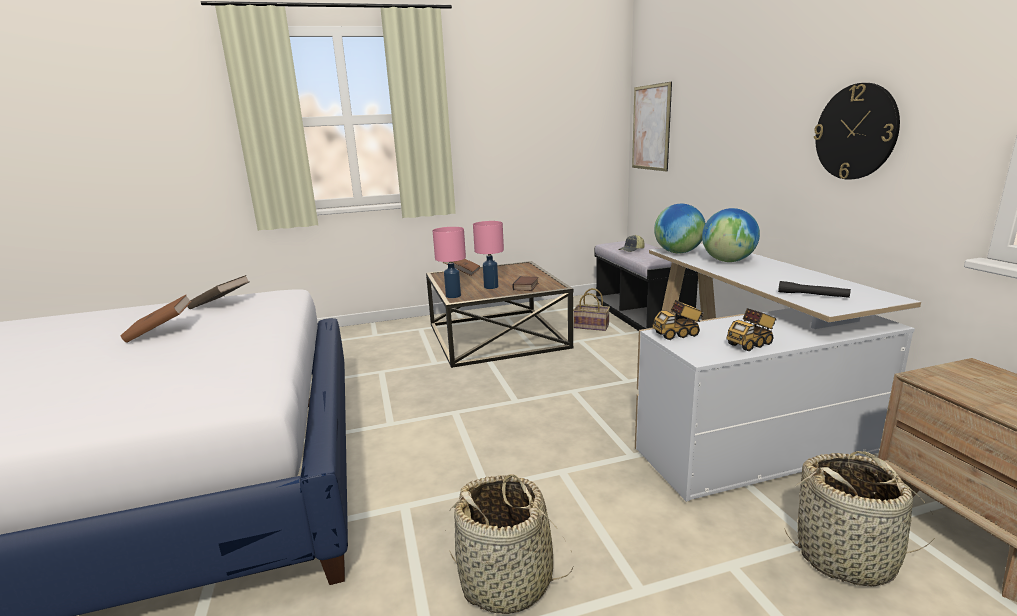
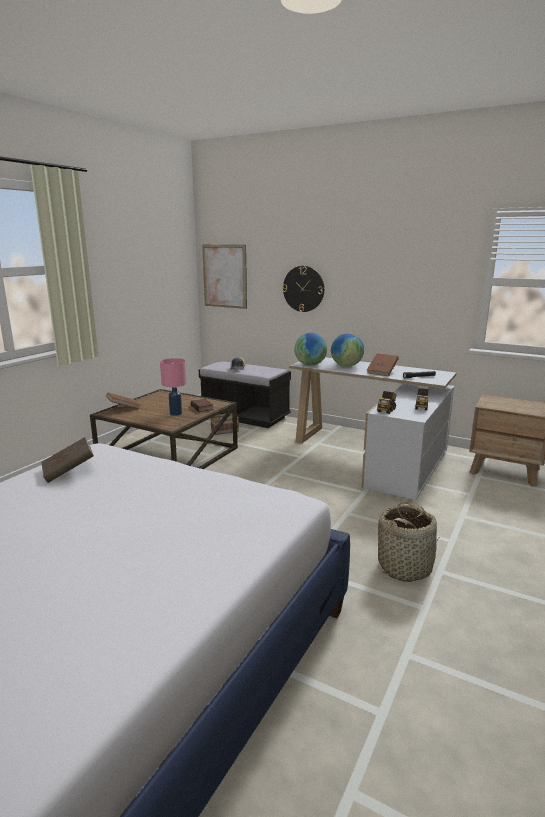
camera: 45 degrees left, 0 degrees up
brown book [120,295,192,343] -> brown book moved to [367,353,399,376]
pink table lamp [433,227,466,298] -> none
basket [784,451,935,586] -> none
wall clock [814,83,900,180] -> wall clock moved to [283,266,324,312]

